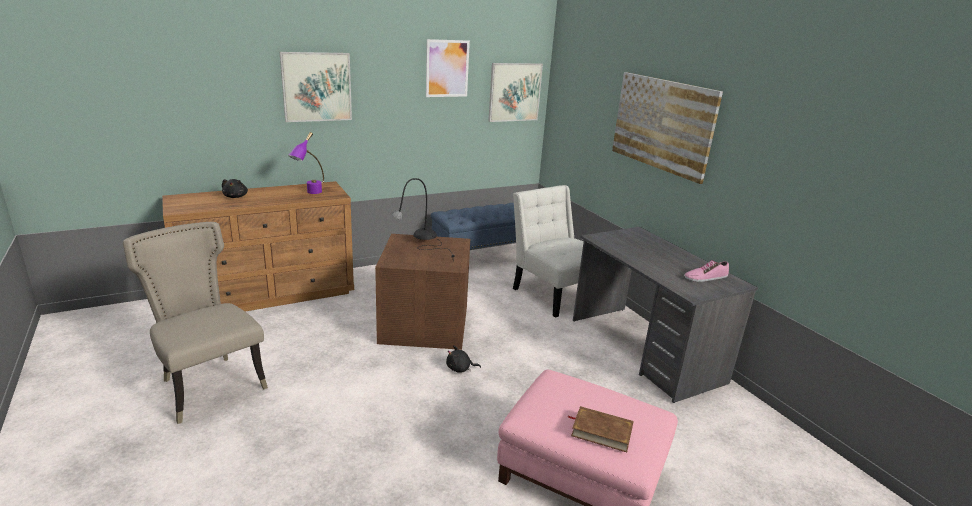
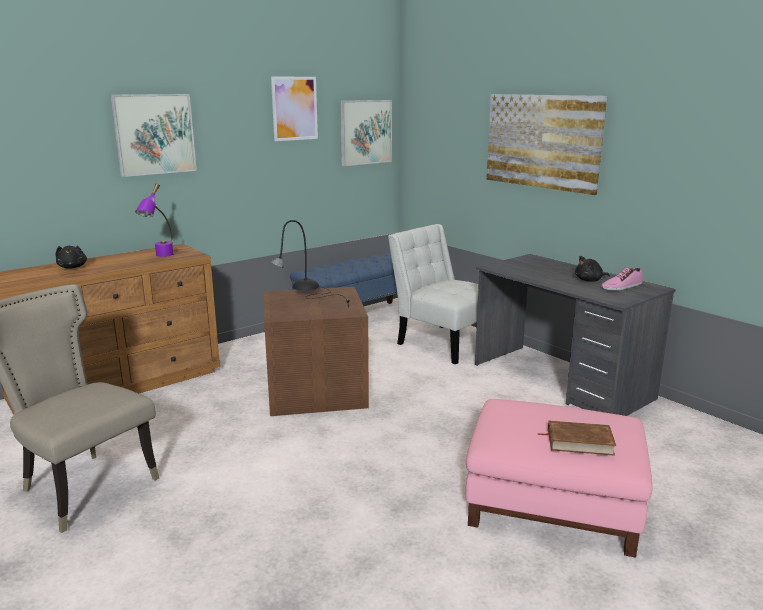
camera: 10 degrees left, 5 degrees down
black plush toy [446,345,481,373] -> black plush toy moved to [575,256,610,282]

